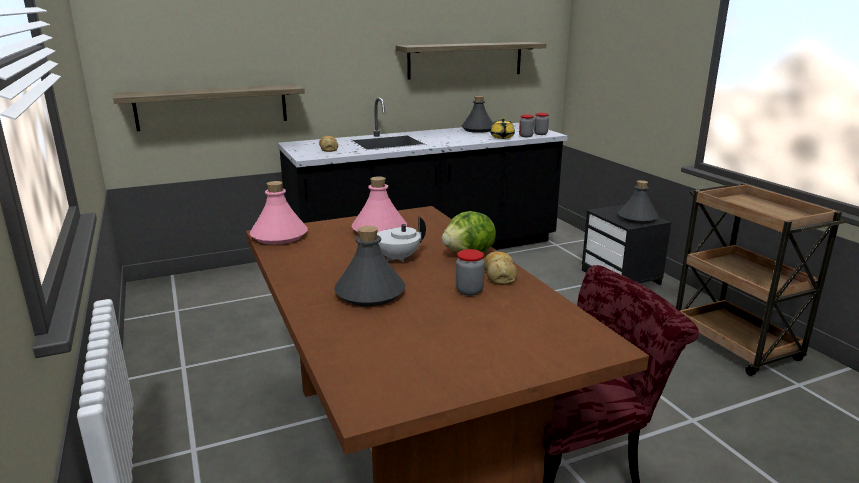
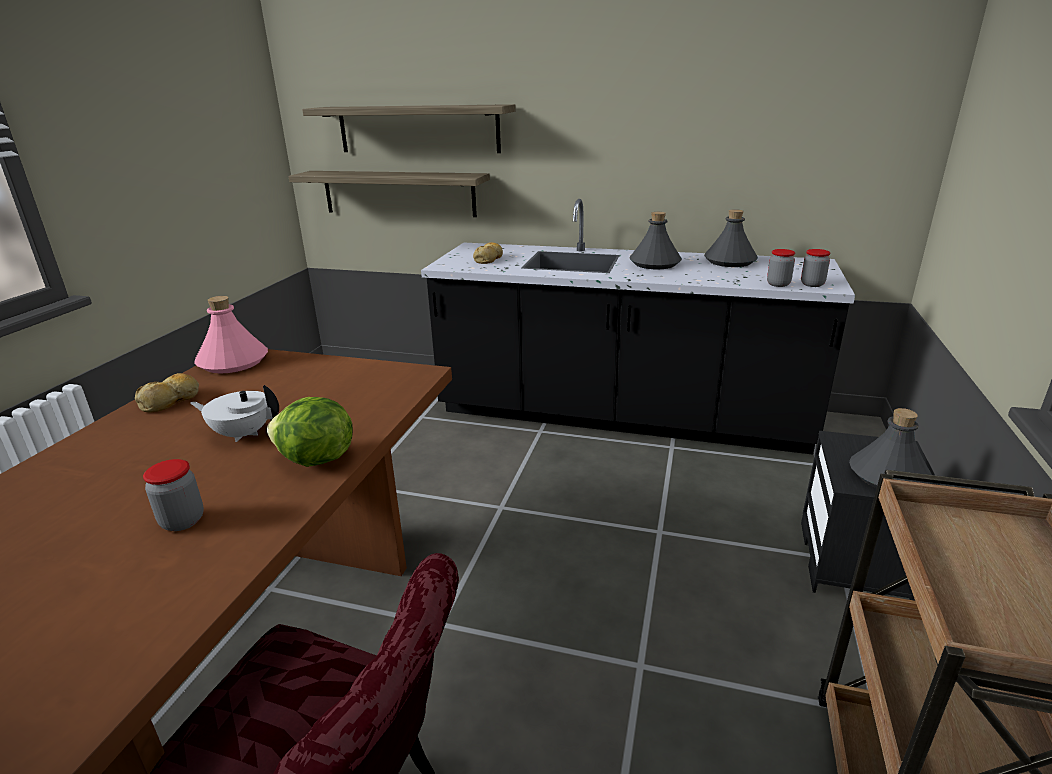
camera: 40 degrees right, 5 degrees up
grey bottle [334,226,405,306] -> grey bottle moved to [630,212,682,269]
pink bottle [352,176,407,234] -> none
shelf [396,42,546,80] -> shelf moved to [302,104,516,153]
bread [484,252,517,285] -> bread moved to [135,373,199,413]
yellow teapot [490,118,515,139] -> none

